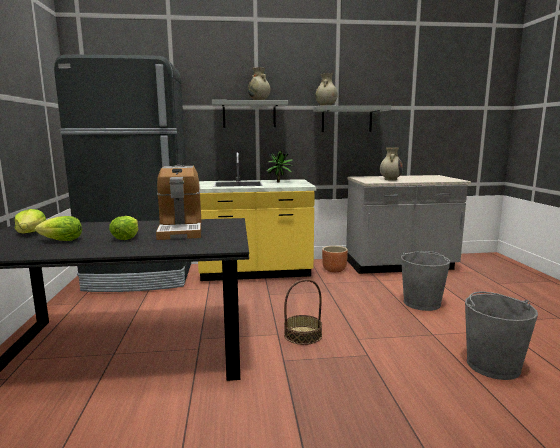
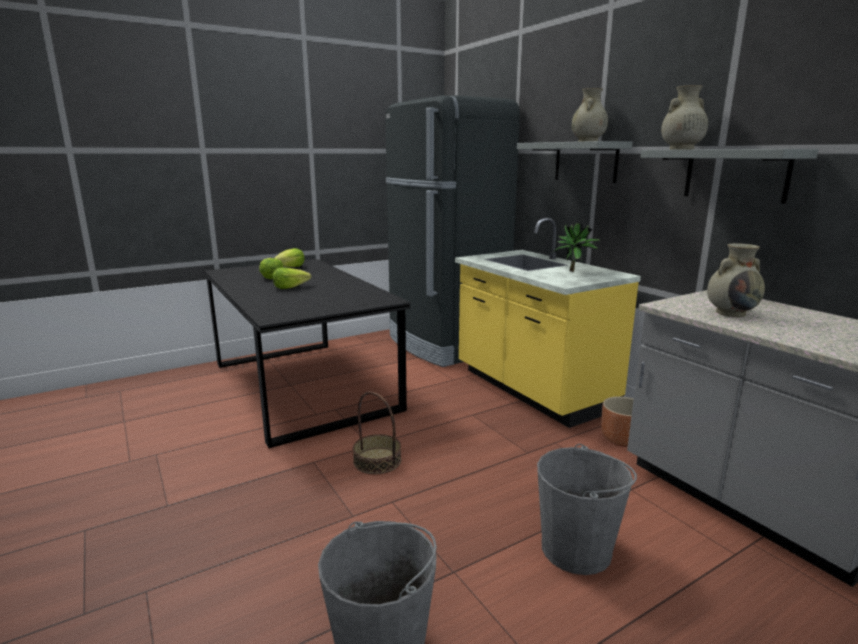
camera: 65 degrees right, 5 degrees up
coffee machine [156,165,201,240] -> none

